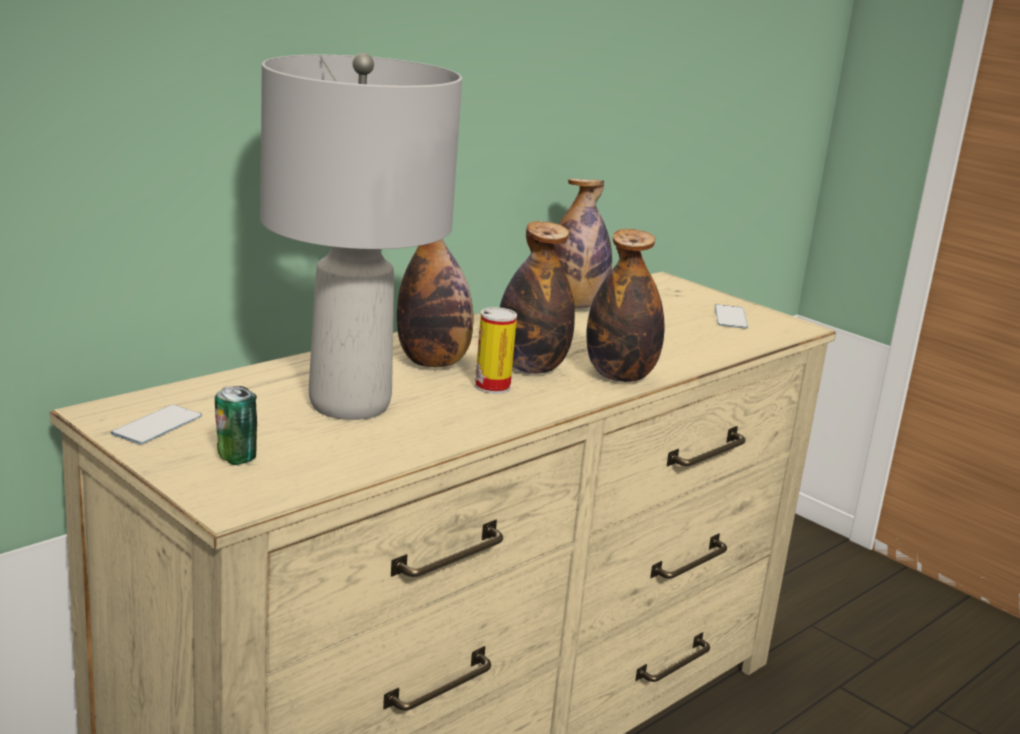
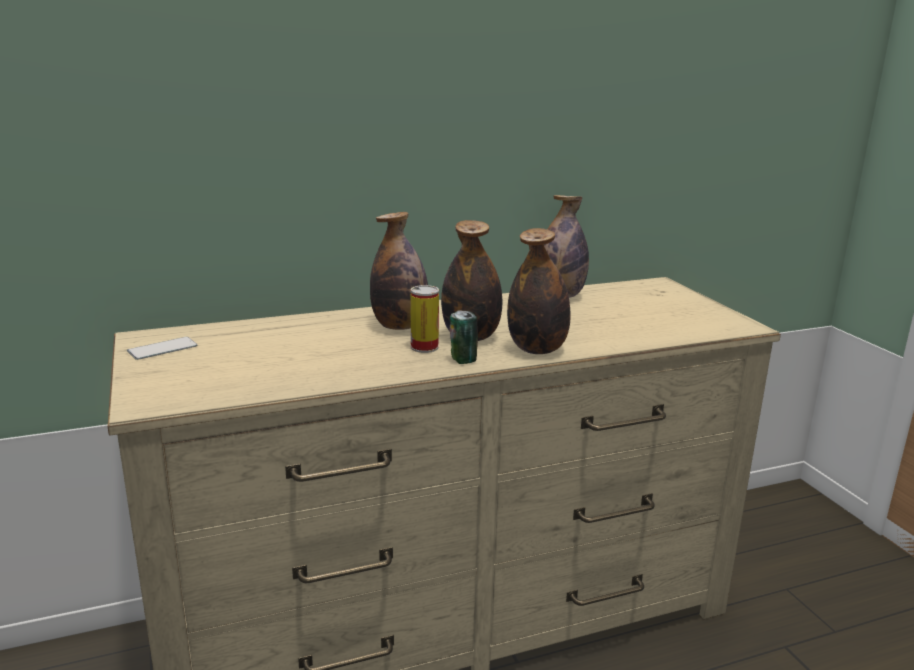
camera: 25 degrees right, 0 degrees up
can [215,386,257,465] -> can moved to [450,310,478,364]
grey table lamp [260,53,462,420] -> none
phone [715,304,748,329] -> none

